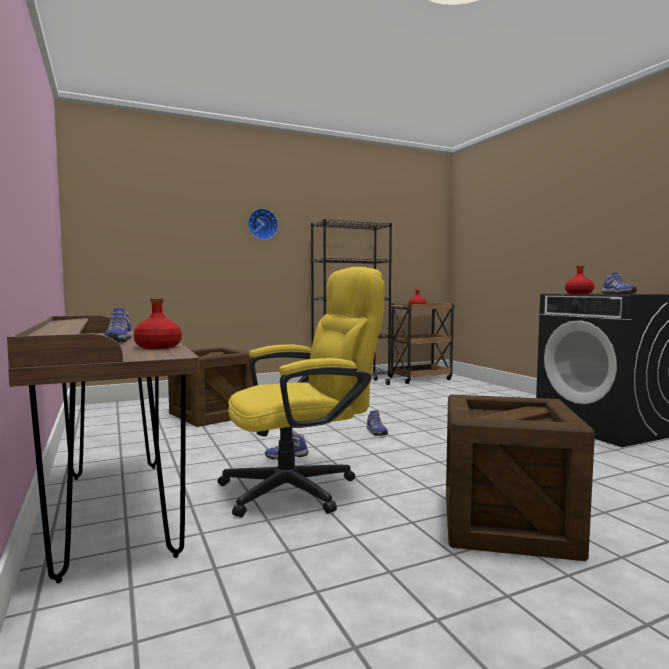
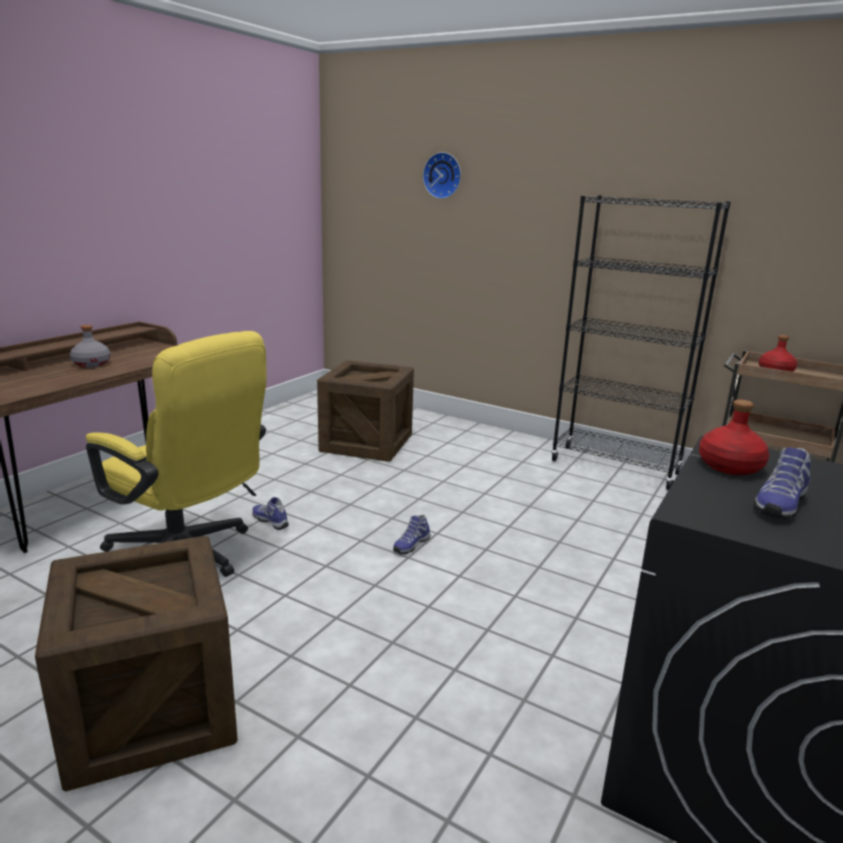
camera: 55 degrees right, 15 degrees up
shoe [104,308,132,343] -> grey bottle [70,325,111,367]
red bottle [133,298,182,349] -> none
wall clock [248,208,278,240] -> wall clock moved to [423,152,461,199]

